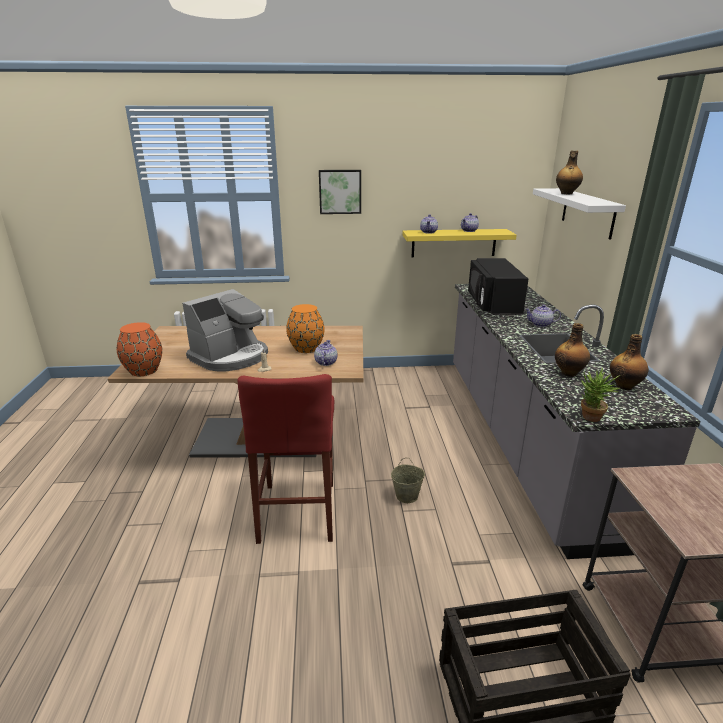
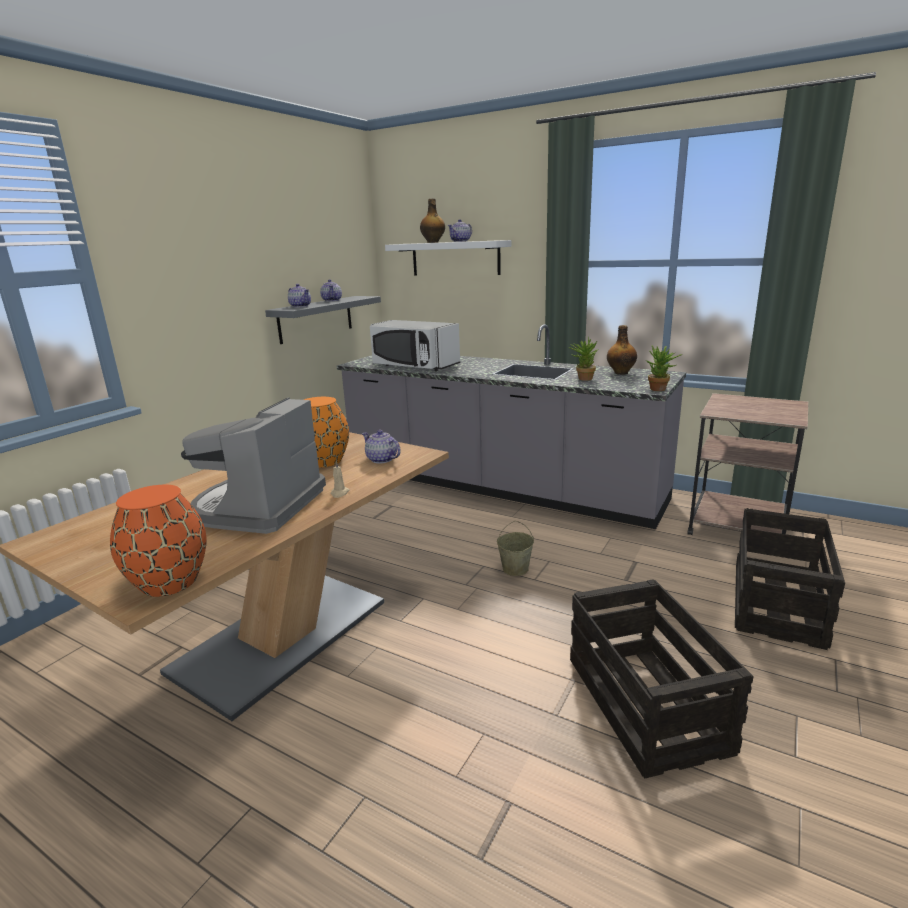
camera: 55 degrees left, 5 degrees down
coffee machine [182,289,268,372] -> coffee machine turned 150 degrees counterclockwise [181,398,326,534]
red stool [237,374,334,544] -> none
picture [319,170,361,214] -> none
yellow shelf [402,229,517,257] -> grey shelf [265,296,381,344]
black microwave [468,258,529,315] -> white microwave [370,320,460,371]
teapot [525,305,561,327] -> teapot moved to [448,219,472,242]
bottle [555,323,590,377] -> potted plant [568,337,598,381]
none -> crate [570,579,754,778]

